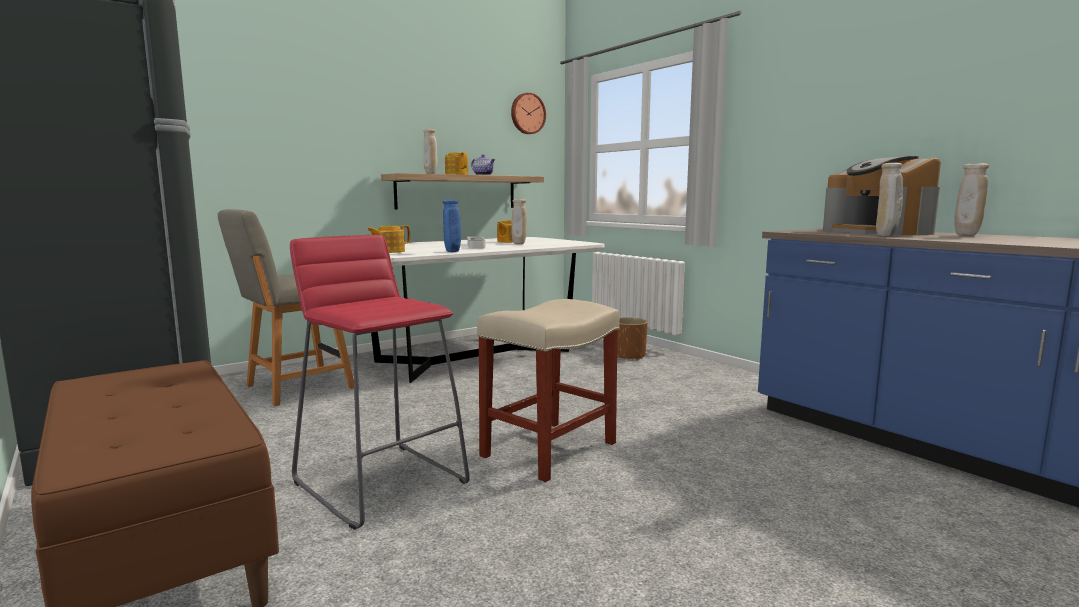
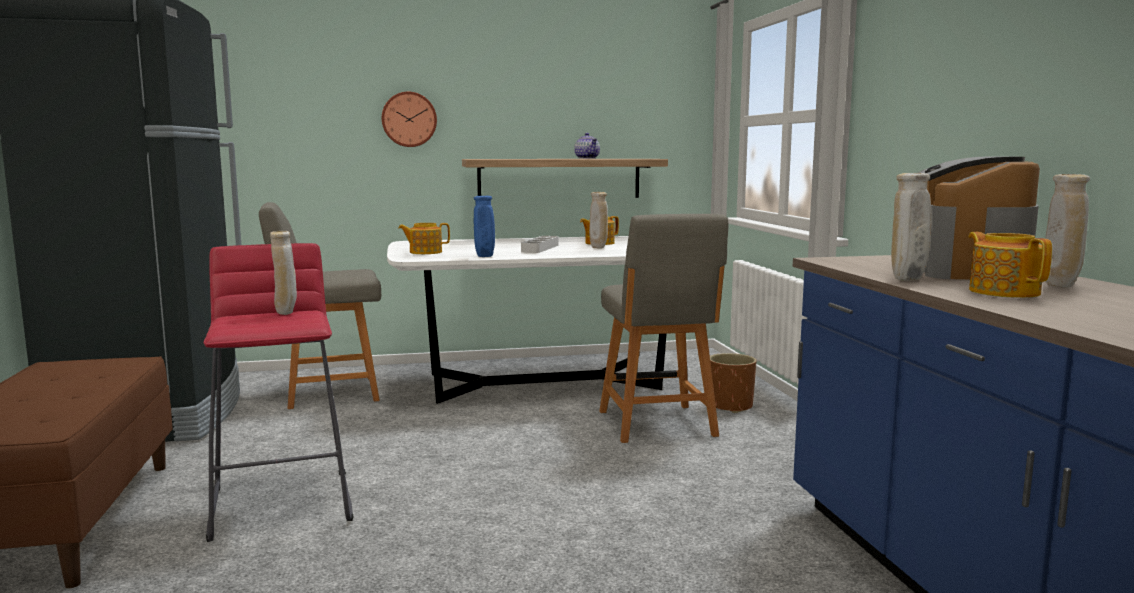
camera: 25 degrees right, 0 degrees up
beige vase [423,129,437,174] -> beige vase moved to [270,231,297,315]
teapot [445,152,468,175] -> teapot moved to [968,232,1052,298]
beige stool [477,299,620,482] -> none
wall clock [511,92,546,134] -> wall clock moved to [382,92,437,147]
none -> grey chair [599,214,728,443]

